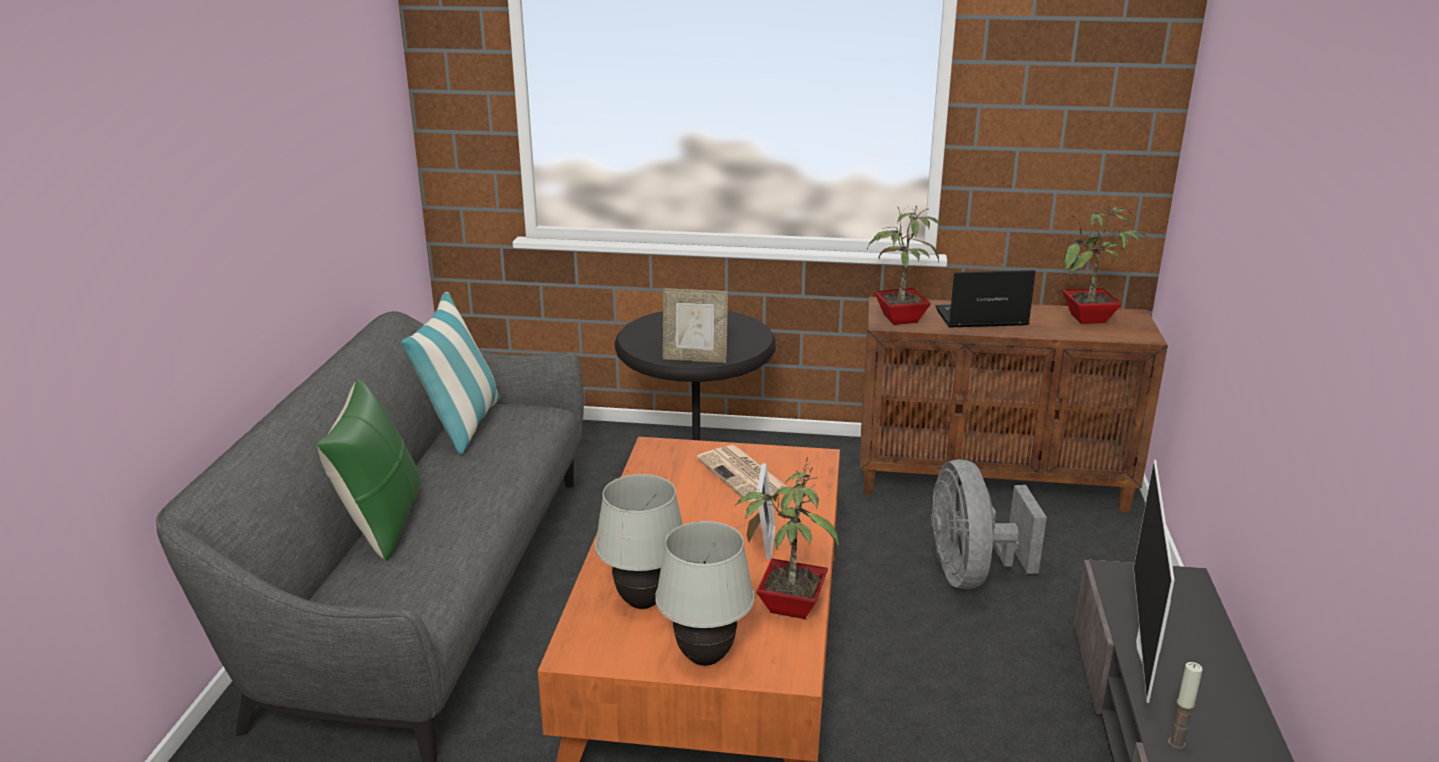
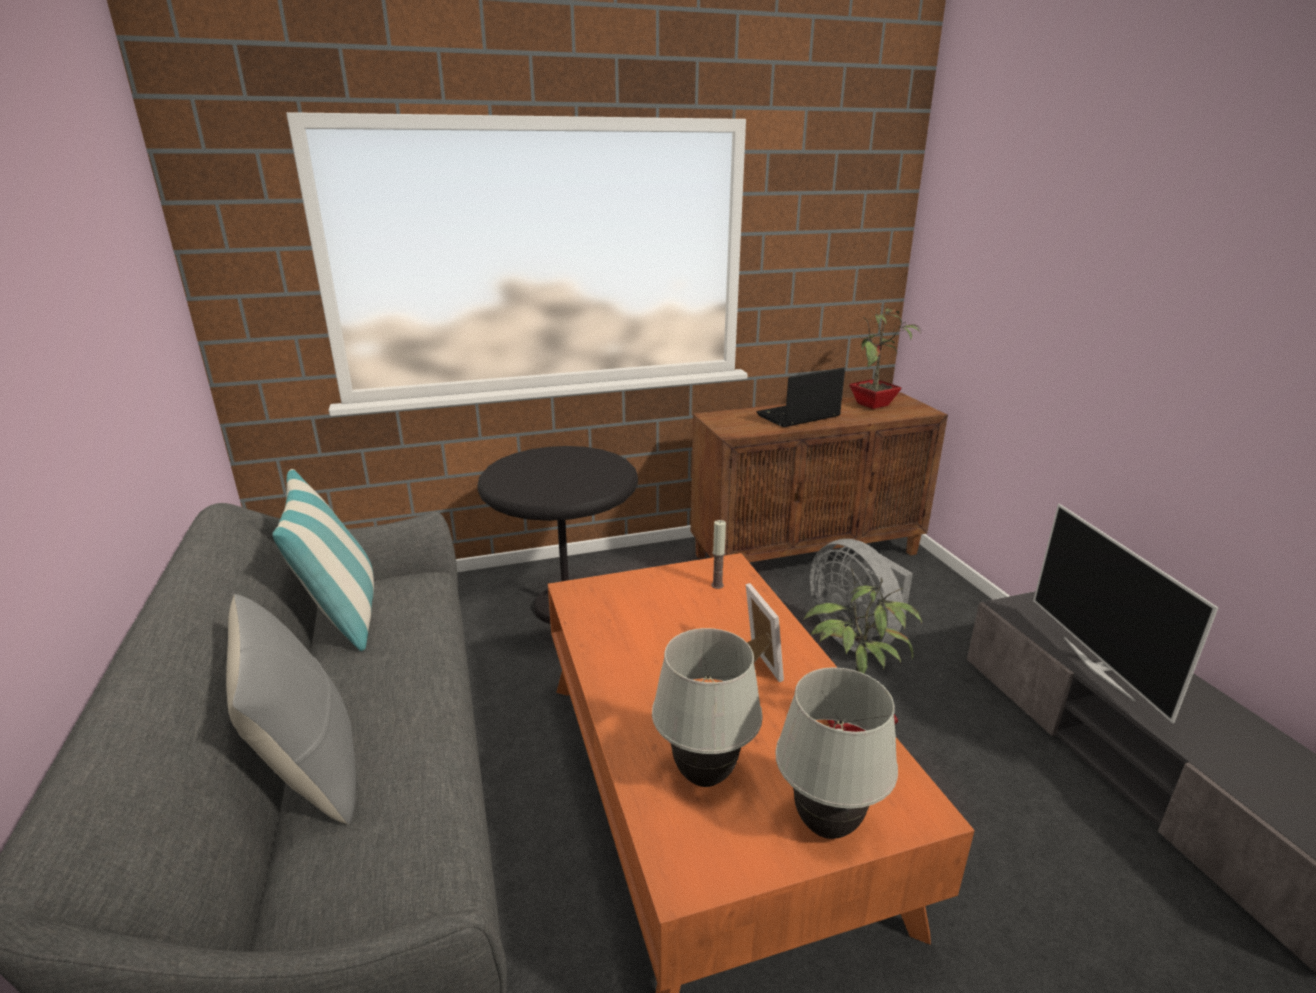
camera: 25 degrees left, 0 degrees up
green pillow [317,379,421,561] -> grey pillow [226,594,356,825]
picture frame [663,288,728,363] -> none
newspaper [696,445,787,502] -> none
potted plant [867,205,940,325] -> none
candle [1168,662,1203,749] -> candle moved to [711,520,726,589]

